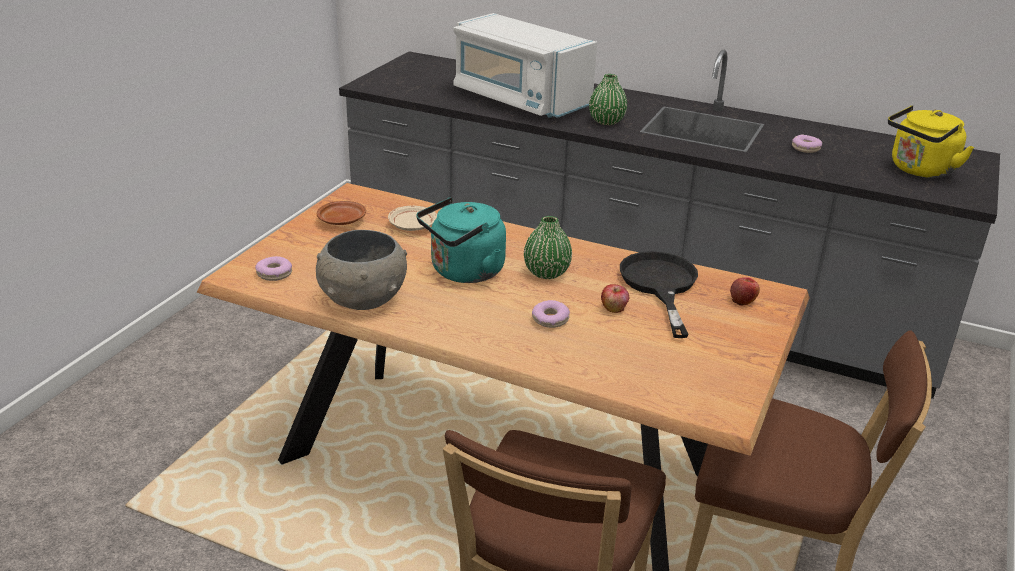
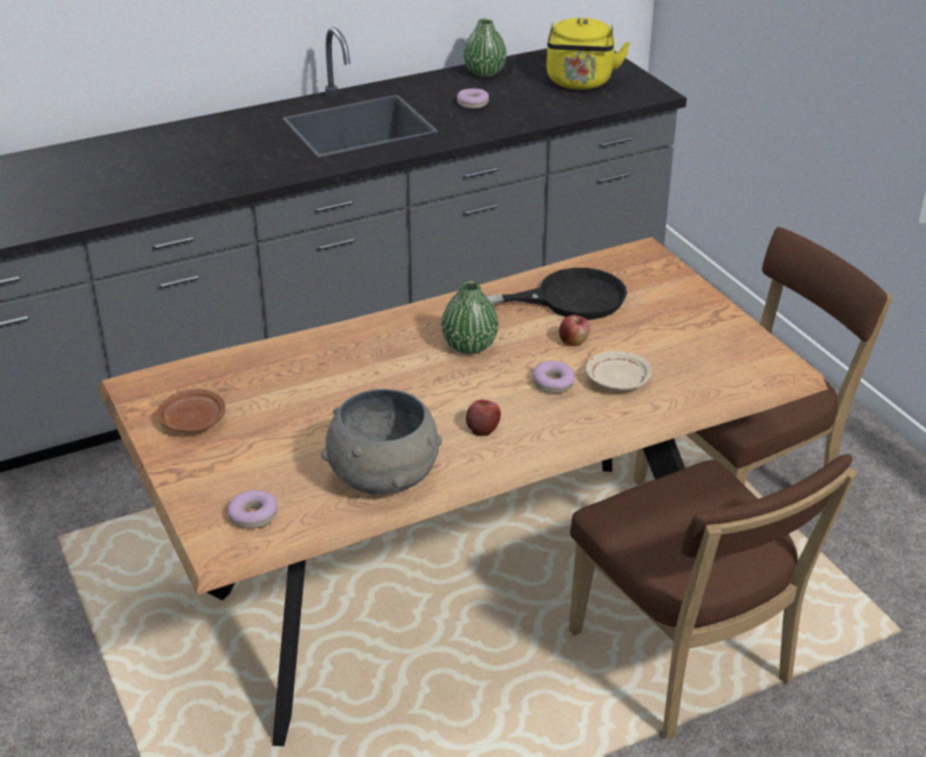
camera: 50 degrees left, 5 degrees up
beige plate [388,206,437,231] -> beige plate moved to [586,351,652,391]
turquoise kettle [416,197,506,283] -> none
white microwave [453,13,597,118] -> none
green vase [589,74,627,125] -> green vase moved to [464,19,506,77]
black frying pan [620,251,698,338] -> black frying pan turned 135 degrees clockwise [486,268,627,320]
apple [730,277,760,305] -> apple moved to [466,399,501,436]

